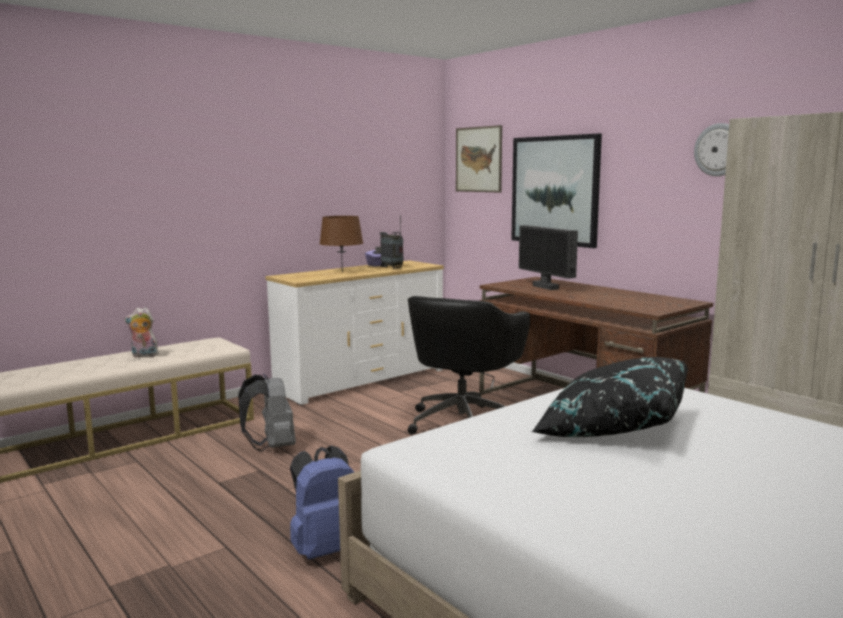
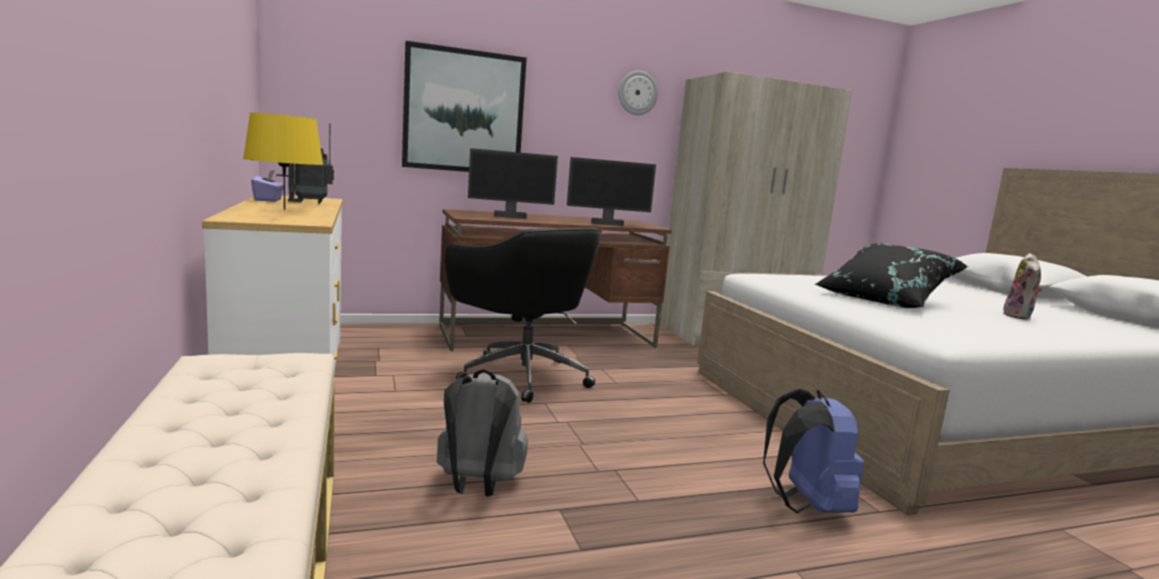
camera: 70 degrees left, 0 degrees up
plush toy [125,307,159,357] -> plush toy moved to [1003,253,1043,320]
brown table lamp [320,216,363,272] -> yellow table lamp [243,112,324,210]
picture [456,125,502,192] -> none
none -> monitor [567,157,656,226]

